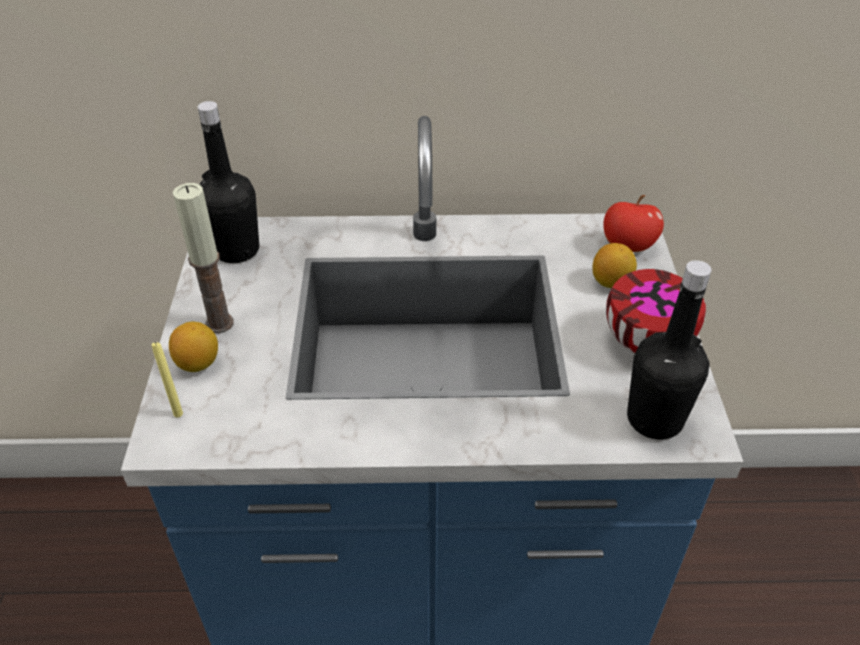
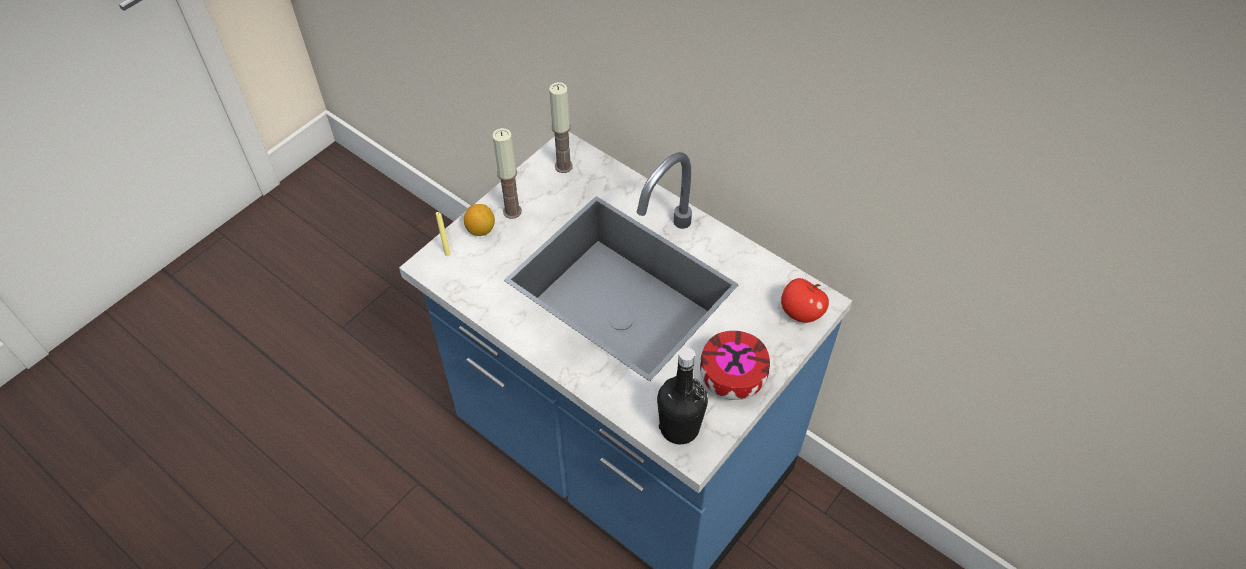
camera: 40 degrees right, 10 degrees up
black bottle [197,101,259,263] -> candle [549,82,573,173]
lemon [592,243,637,288] -> none

